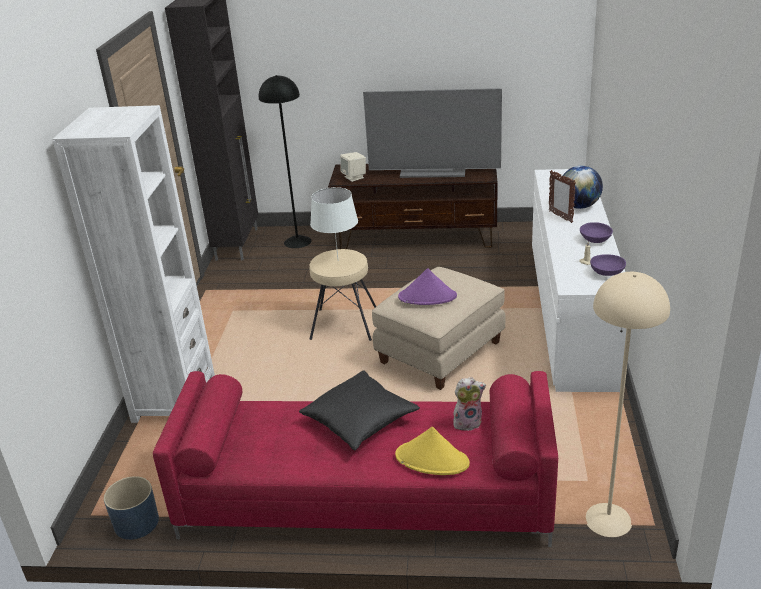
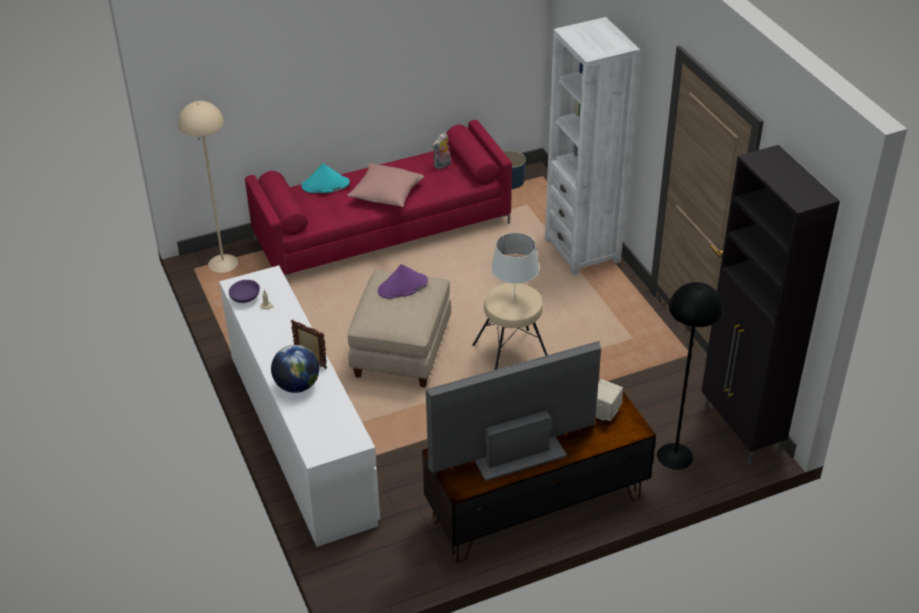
camera: 150 degrees right, 10 degrees up
black pillow [299,371,420,451] -> pink pillow [347,163,425,207]
yellow hat [395,427,470,475] -> turquoise hat [301,163,350,193]
plush toy [453,377,486,431] -> plush toy moved to [432,133,451,169]
purple bowl [580,222,613,243] -> none

